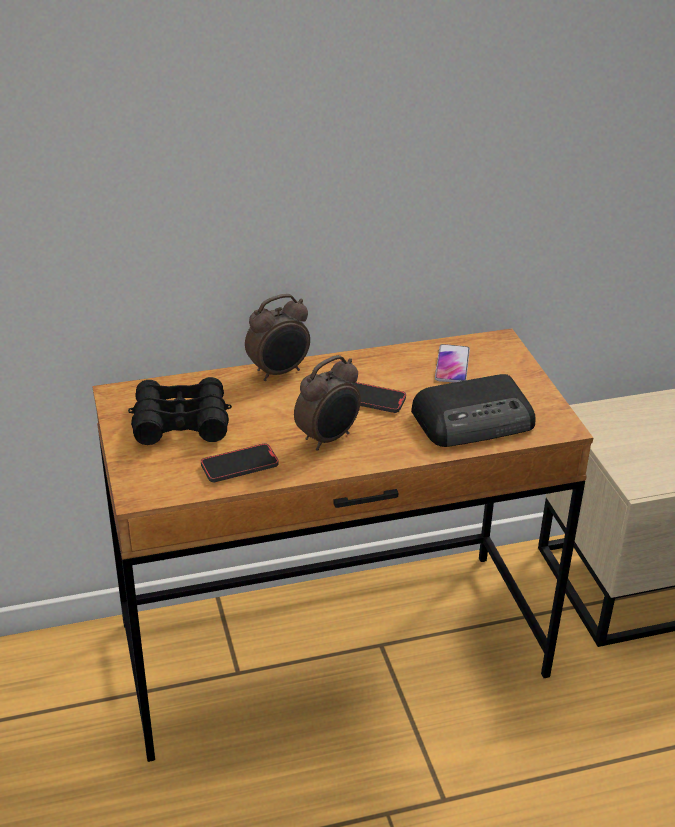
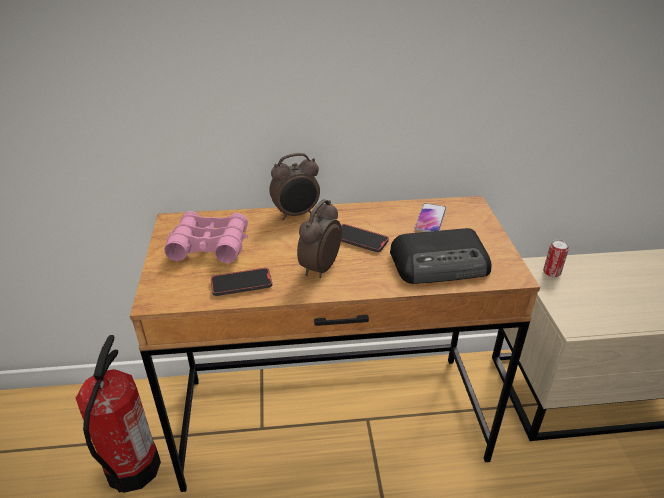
camera: 10 degrees right, 0 degrees up
black binoculars [128,377,232,445] -> pink binoculars [164,211,249,263]
alarm clock [294,355,361,451] -> alarm clock turned 150 degrees clockwise [297,199,342,278]
none -> fire extinguisher [76,335,161,493]
none -> can [543,240,569,277]

